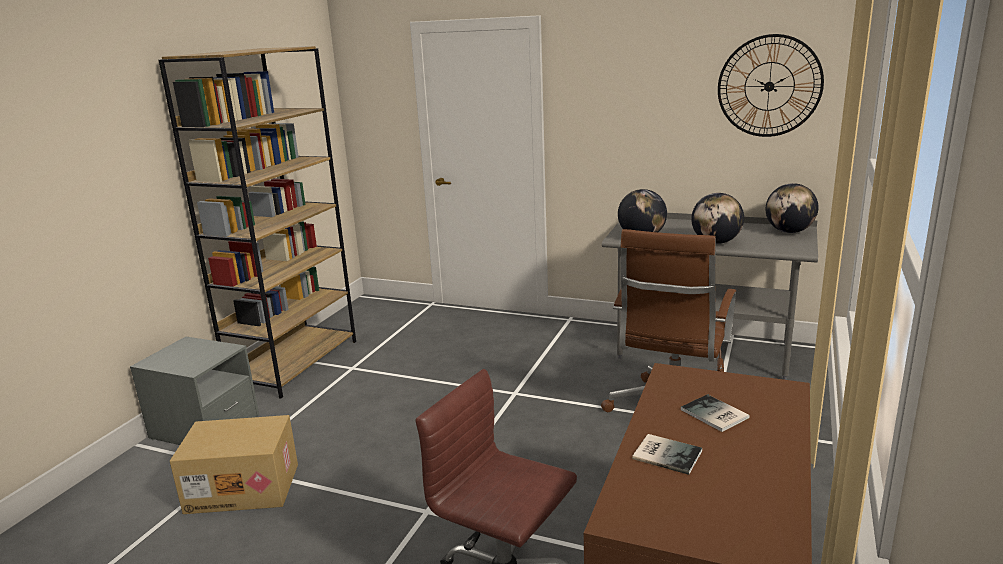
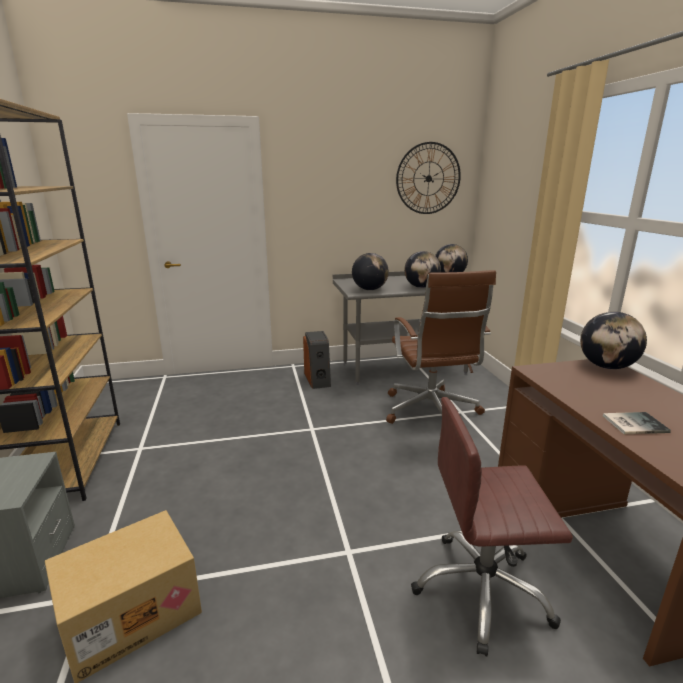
camera: 35 degrees left, 0 degrees up
book [681,394,750,432] -> none
none -> speaker [303,331,331,389]
none -> globe [580,312,647,369]

